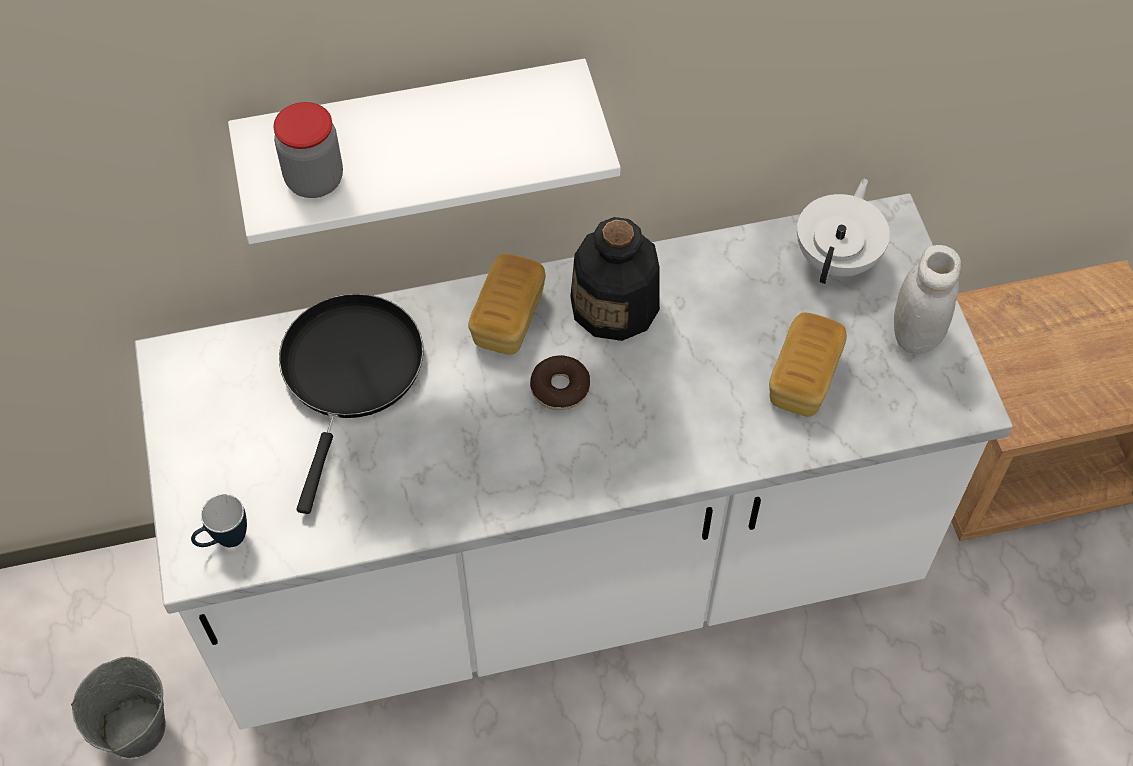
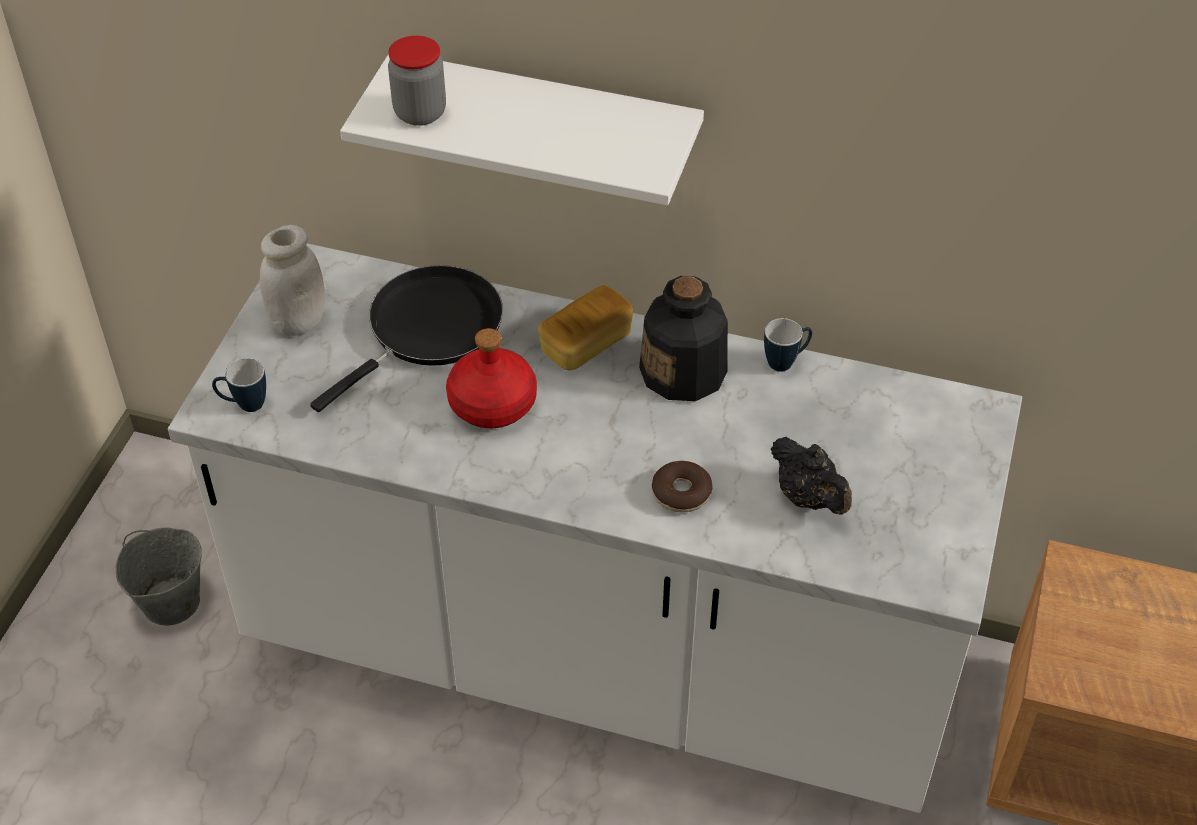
camera: 30 degrees right, 10 degrees down
donut [530,355,590,410] -> donut moved to [652,461,713,513]
bread [769,312,847,417] -> black teapot [771,437,852,515]
white teapot [797,178,890,284] -> none
white jar [894,245,961,354] -> white jar moved to [260,225,325,336]
none -> red bottle [446,328,537,428]
none -> mug [764,318,812,372]

